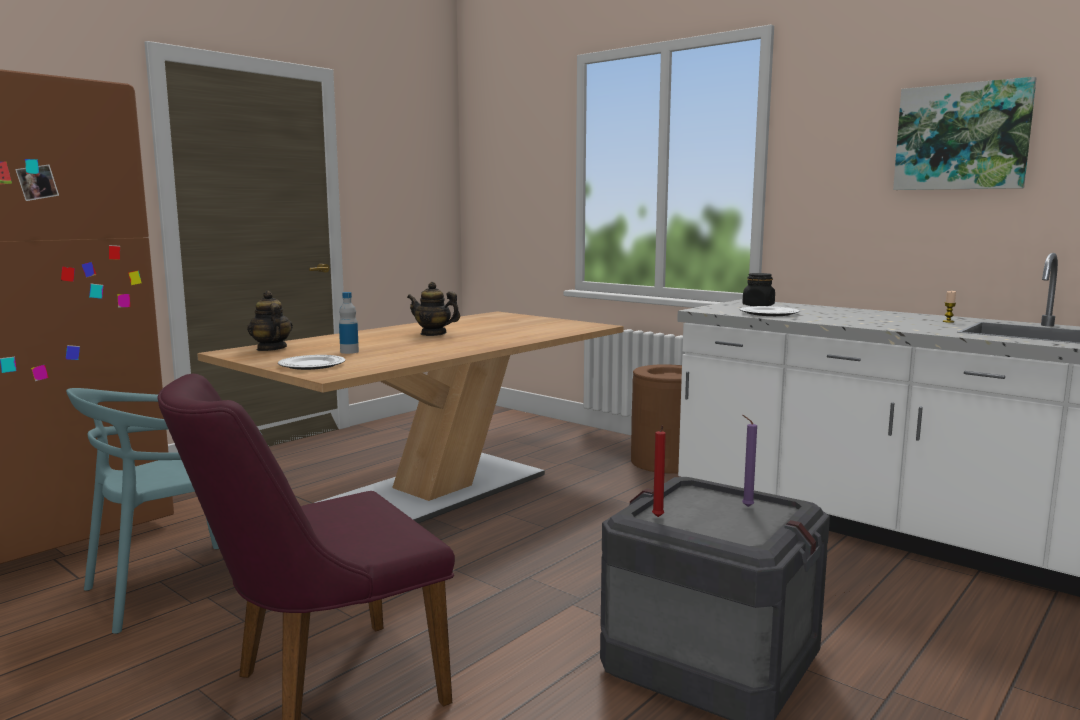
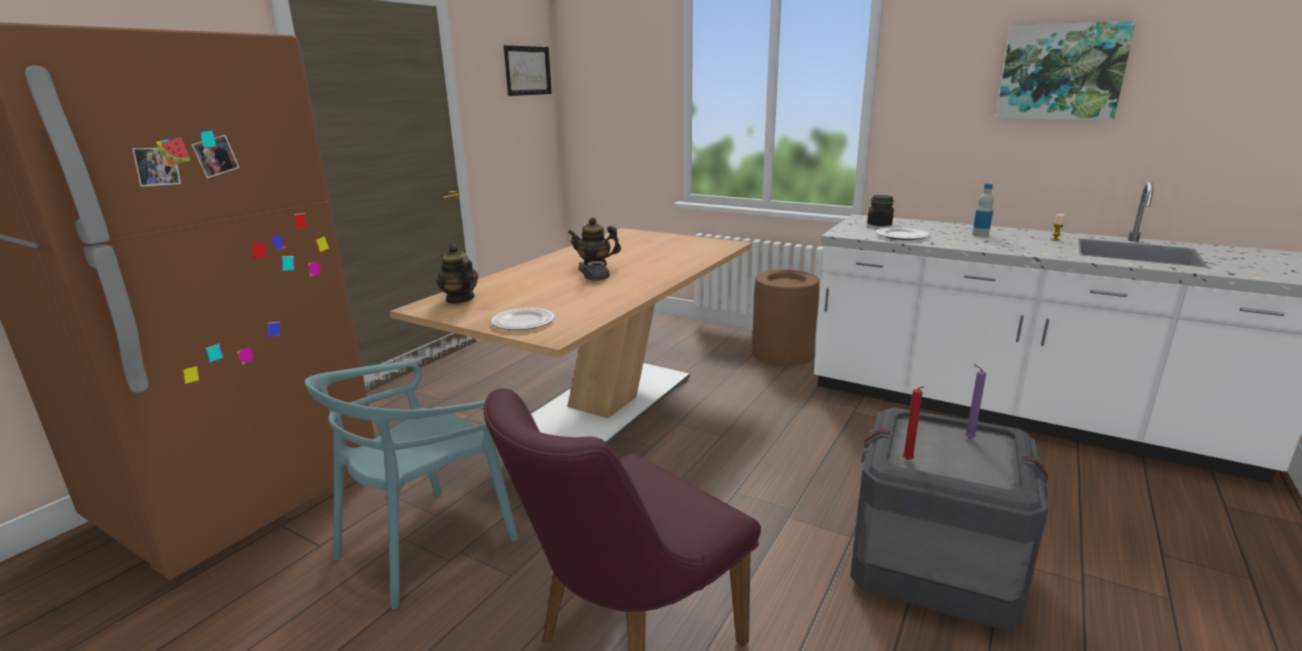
camera: 10 degrees left, 10 degrees up
bottle [339,292,359,354] -> bottle moved to [972,183,994,237]
none -> picture [504,45,552,96]
none -> grey teapot [578,261,610,281]

